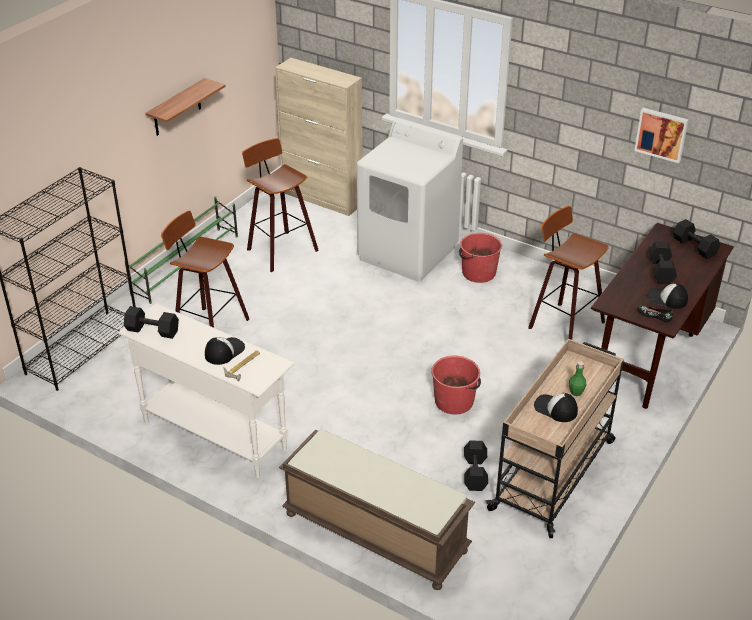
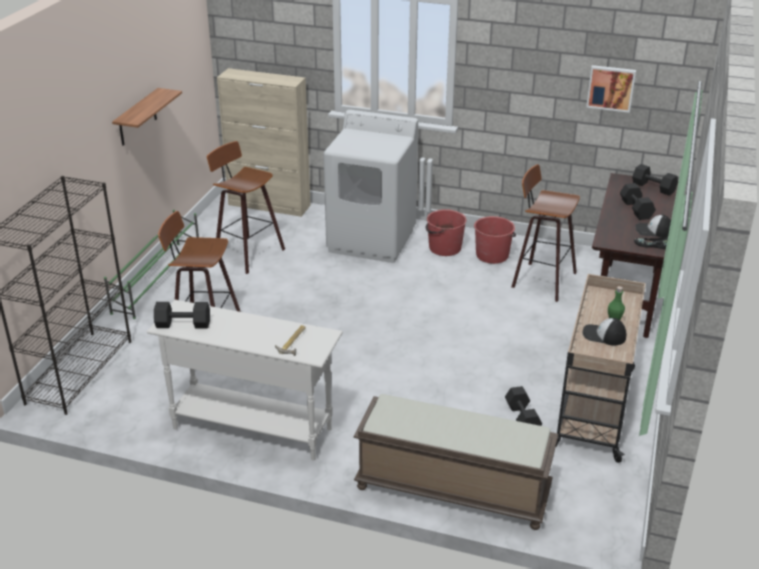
camera: 15 degrees left, 5 degrees down
cap [205,337,245,365] -> none
red bucket [431,356,481,414] -> red bucket moved to [474,216,516,264]

